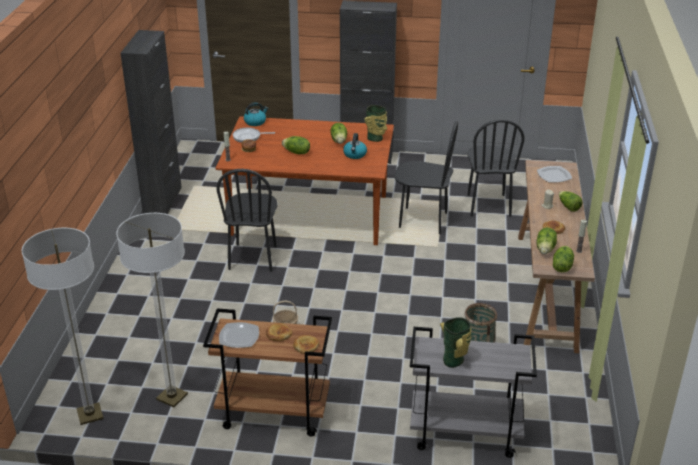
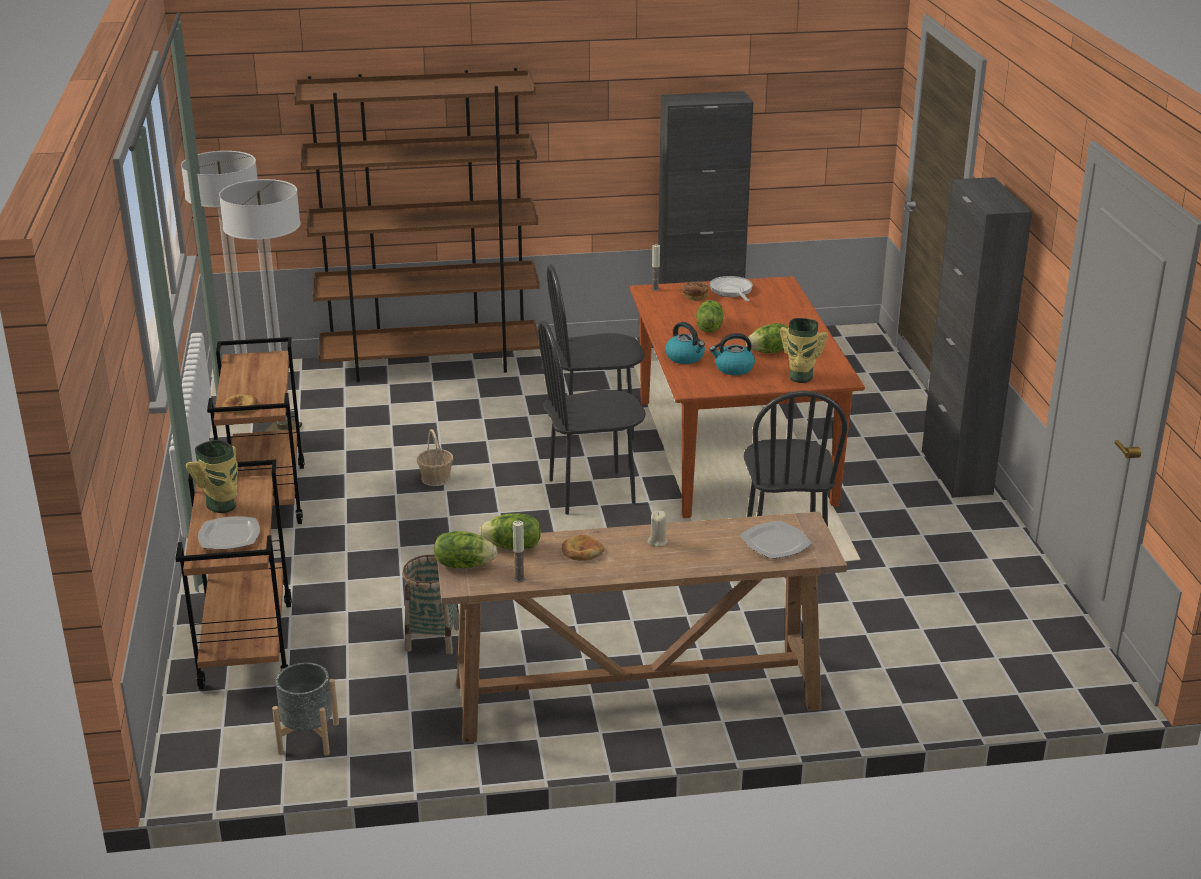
camera: 75 degrees right, 5 degrees down
plate [219,322,259,348] -> plate moved to [198,516,260,549]
kettle [244,102,268,126] -> kettle moved to [665,322,705,364]
bread [266,323,293,341] -> none
grey cart [410,327,537,458] -> brown cart [175,459,292,689]
black chair [467,119,524,217] -> black chair moved to [538,320,646,514]
lettuce [559,191,583,212] -> none
none -> grey planter [272,662,339,755]
none -> brown bookcase [294,68,540,382]

